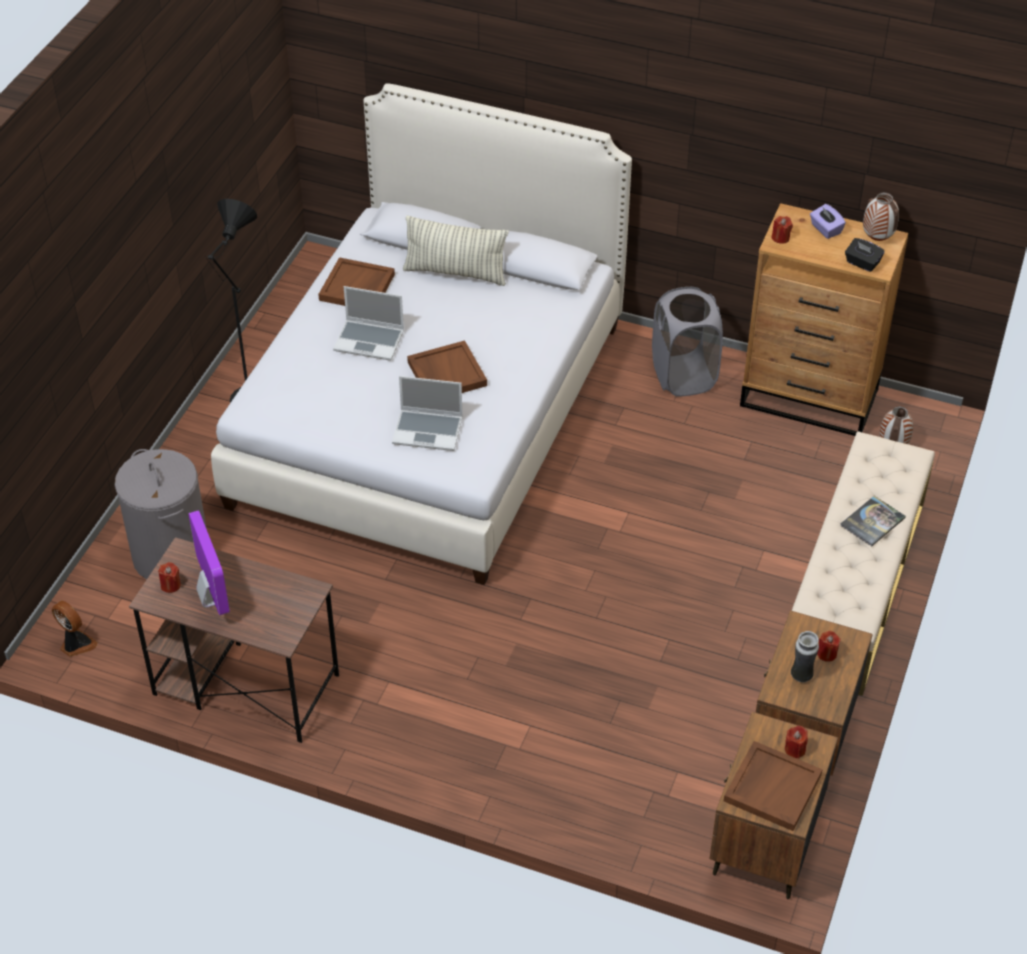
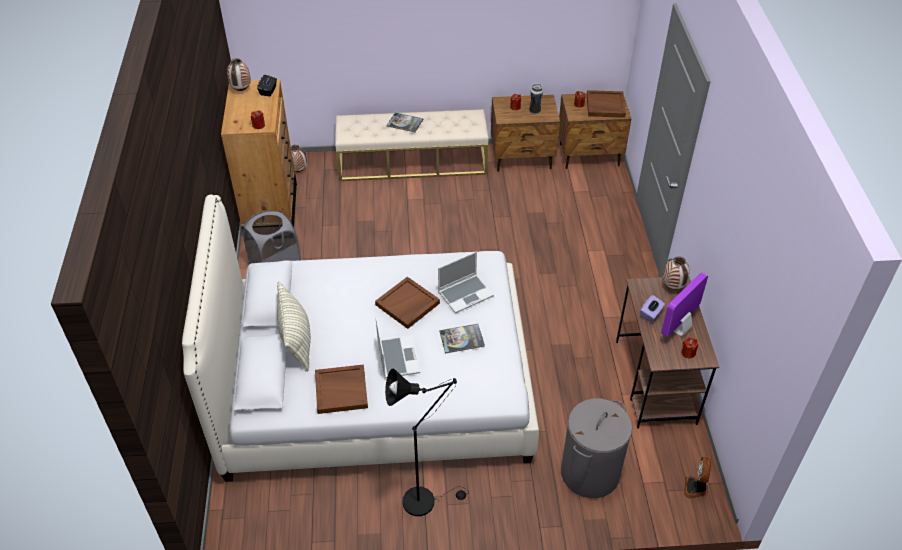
camera: 115 degrees left, 0 degrees up
laptop [392,376,463,451] -> laptop turned 75 degrees clockwise [438,251,494,313]
purple tissue box [810,204,846,239] -> purple tissue box moved to [640,295,665,322]
none -> book [439,324,485,354]
none -> vase [663,256,690,290]

